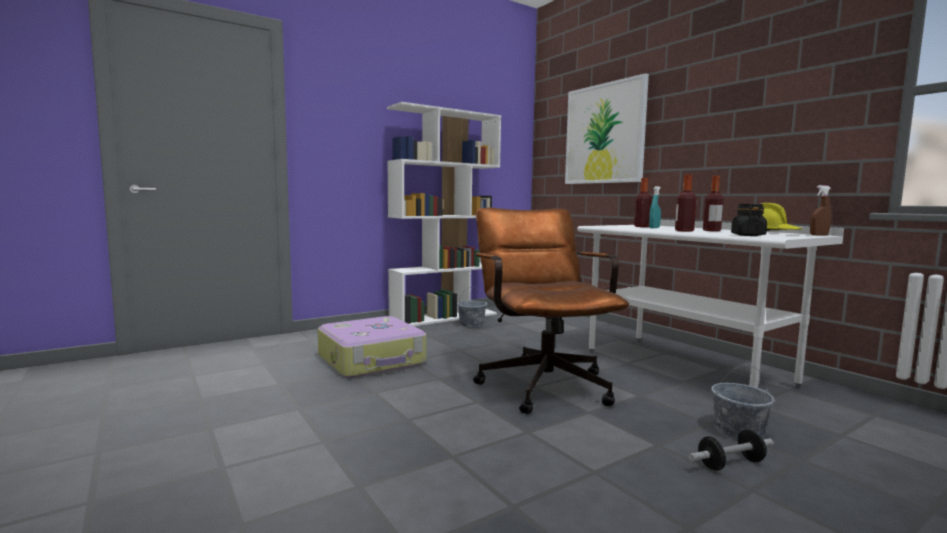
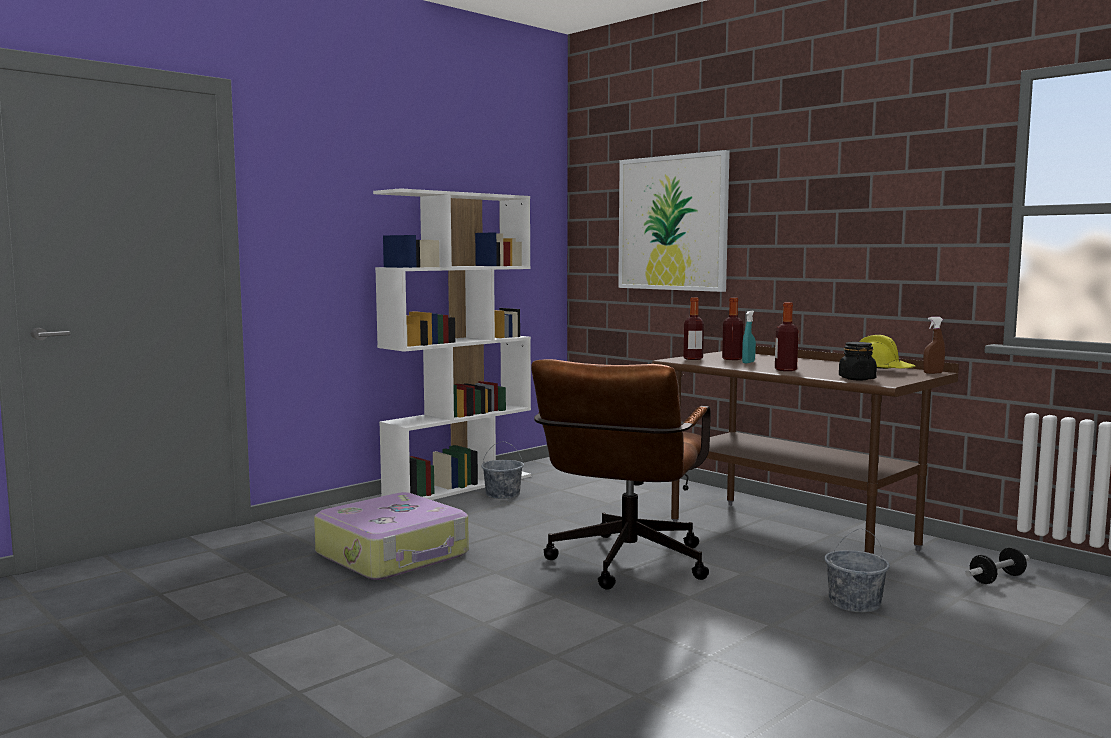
camera: 10 degrees left, 0 degrees up
brown office chair [473,208,629,414] -> brown office chair turned 135 degrees counterclockwise [531,359,711,590]
white desk [577,220,844,389] -> brown desk [652,346,959,554]
dumbbell [688,429,774,471] -> dumbbell moved to [965,547,1030,584]
bottle [703,176,724,231] -> bottle moved to [684,297,704,360]

